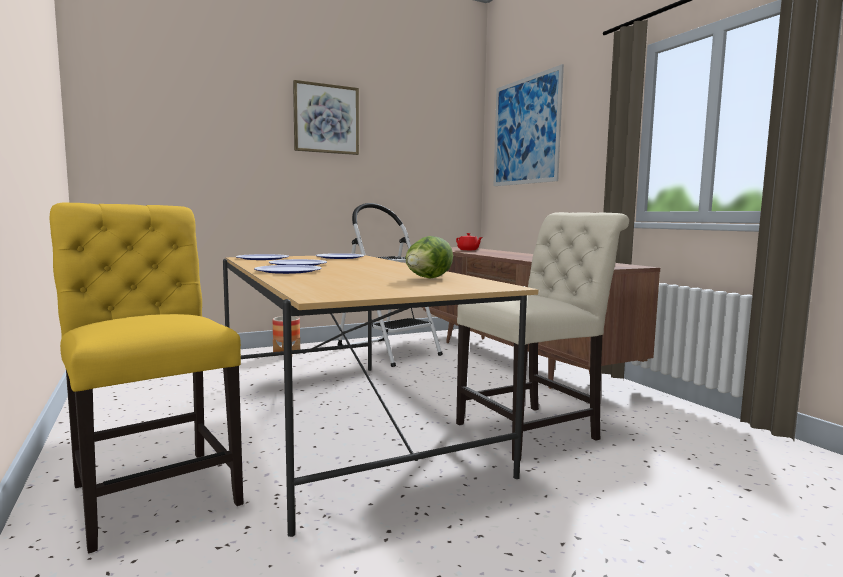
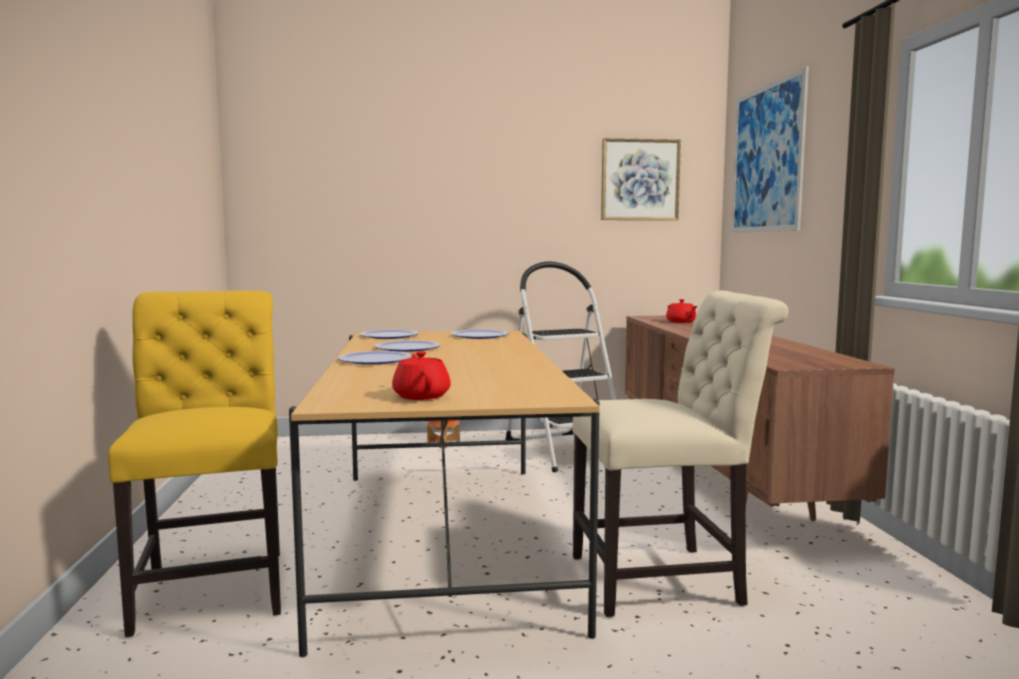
camera: 20 degrees right, 0 degrees up
picture [293,80,359,155] -> picture moved to [601,138,681,220]
lettuce [405,236,453,279] -> none
none -> red teapot [392,351,451,400]

